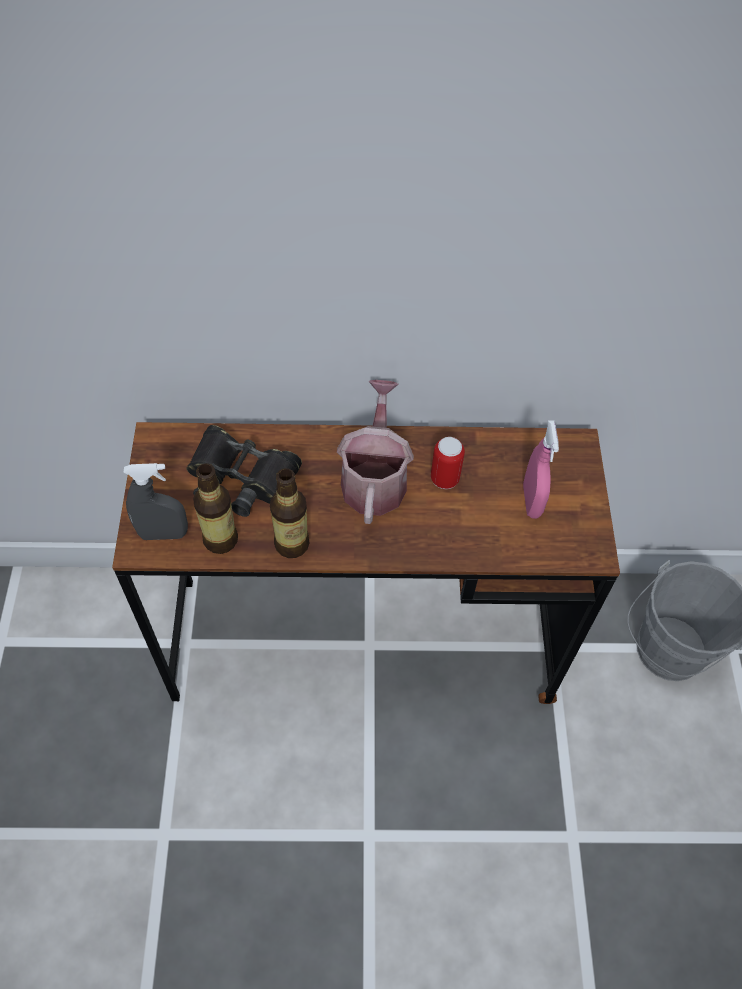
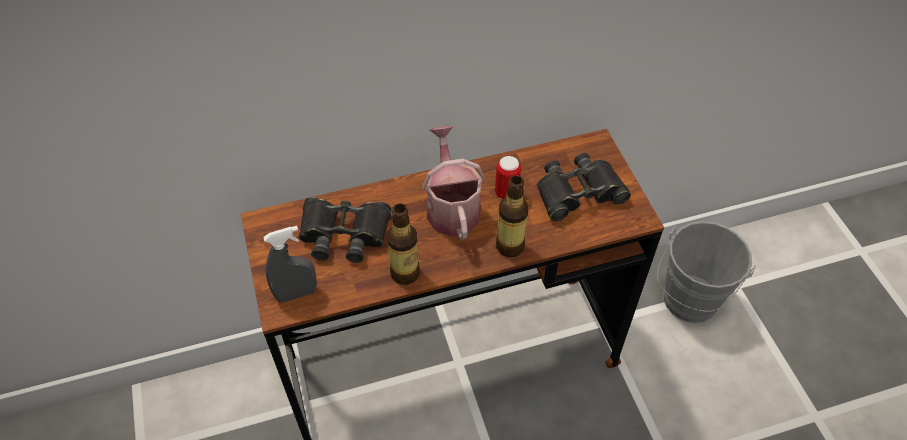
camera: 15 degrees left, 5 degrees down
bottle [193,463,238,554] -> bottle moved to [496,176,529,257]
pink spray bottle [523,421,559,519] -> black binoculars [537,153,631,221]

